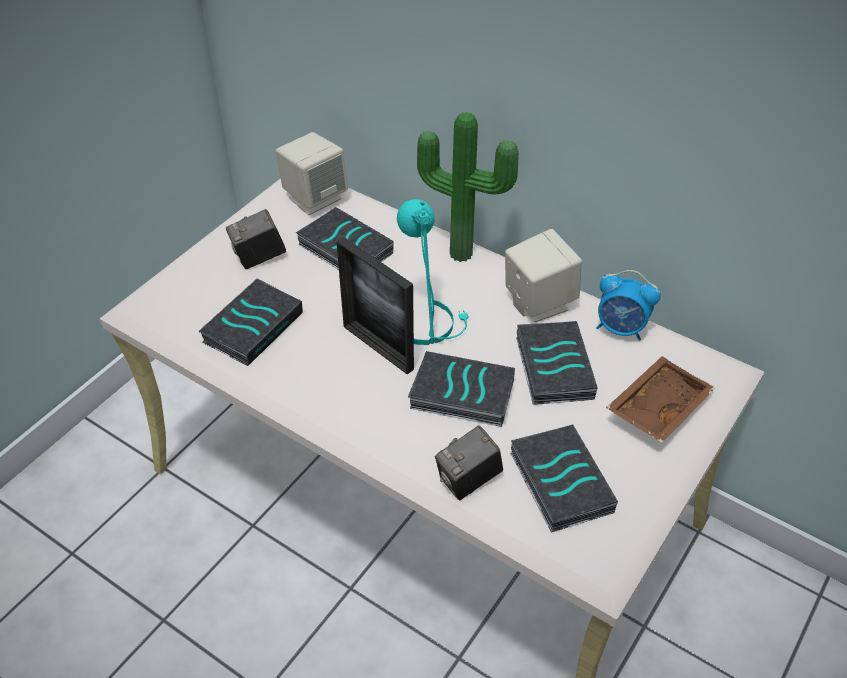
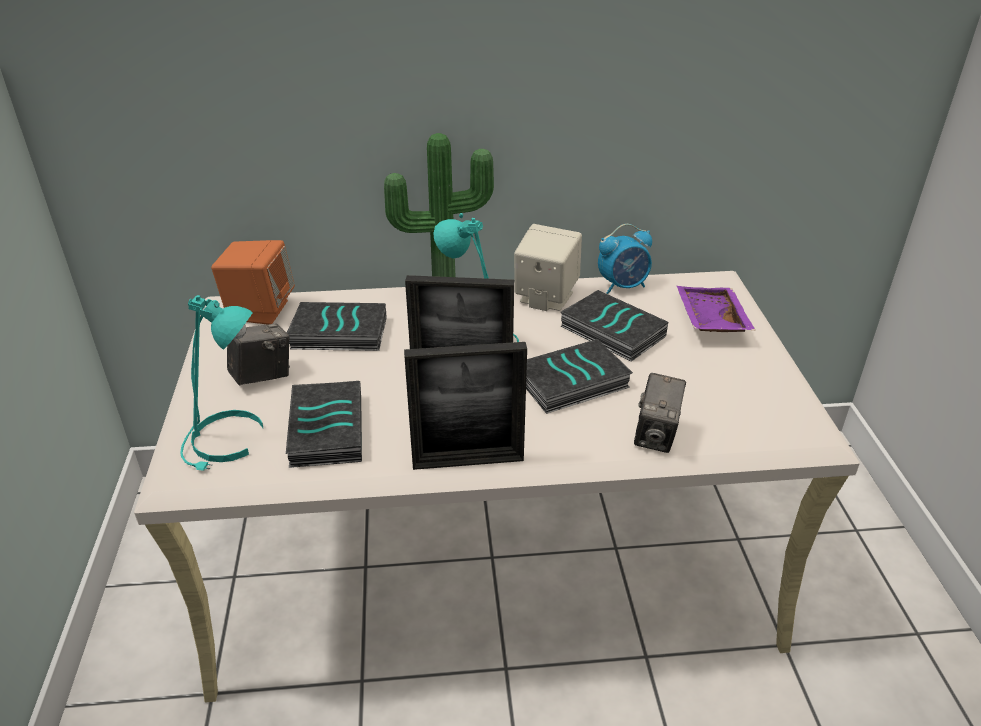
camera: 40 degrees left, 10 degrees down
camera [226,209,286,269] -> camera turned 150 degrees counterclockwise [227,323,290,385]
beige speaker [276,132,348,215] -> orange speaker [211,240,295,325]
book [510,425,618,533] -> none
brown tray [606,356,715,443] -> purple tray [677,286,755,332]
none -> turquoise table lamp [180,295,263,471]
none -> picture frame [404,342,527,470]

